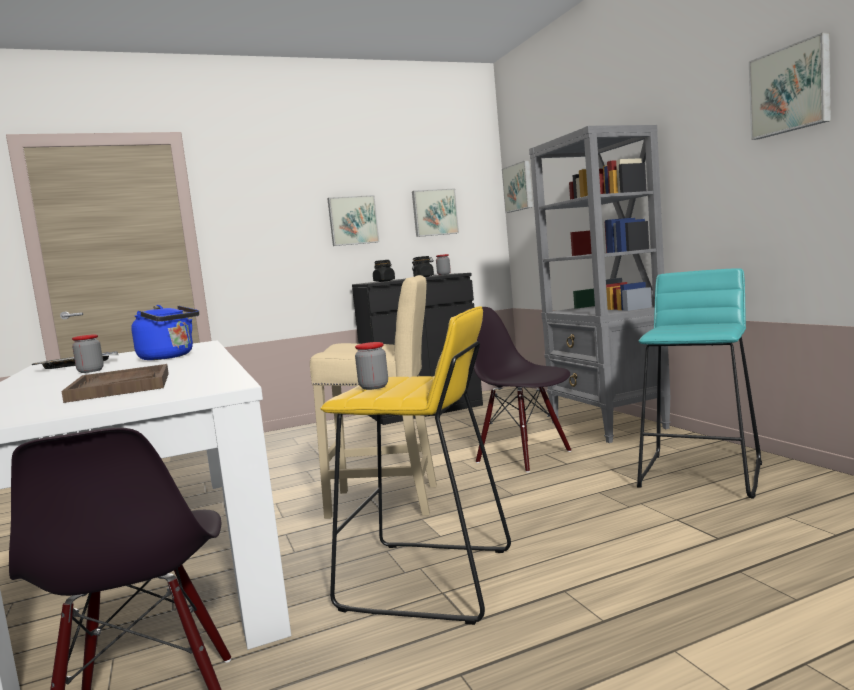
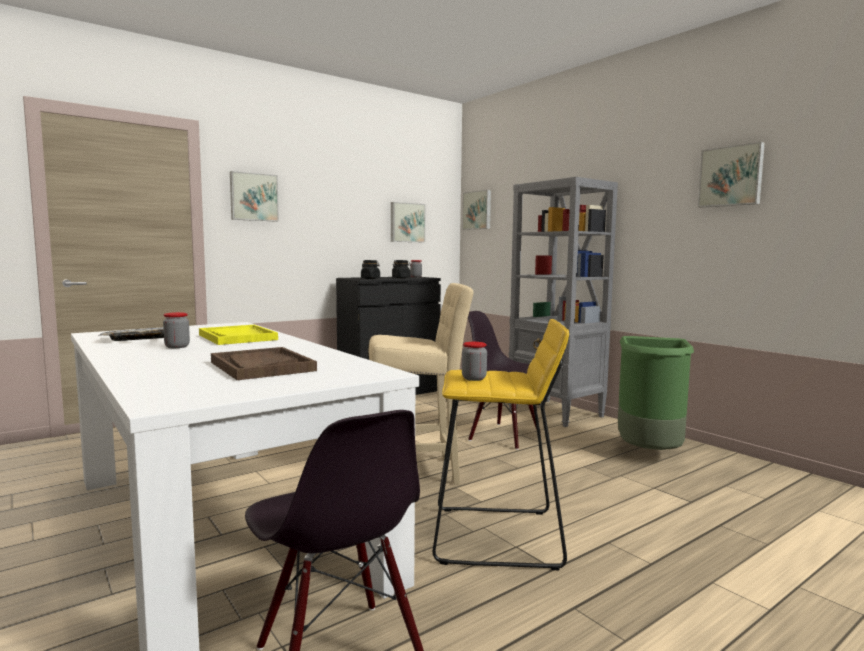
camera: 15 degrees left, 0 degrees up
blue kettle [131,305,199,360] -> yellow tray [199,325,278,345]
picture [327,195,379,246] -> picture moved to [230,171,279,222]
turquoise stool [637,268,762,499] -> green trash can [618,336,694,450]

